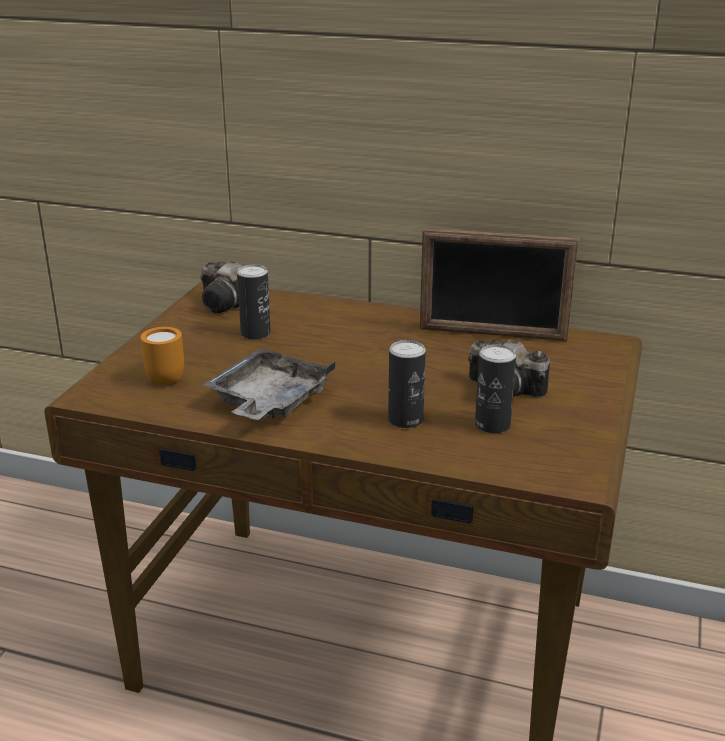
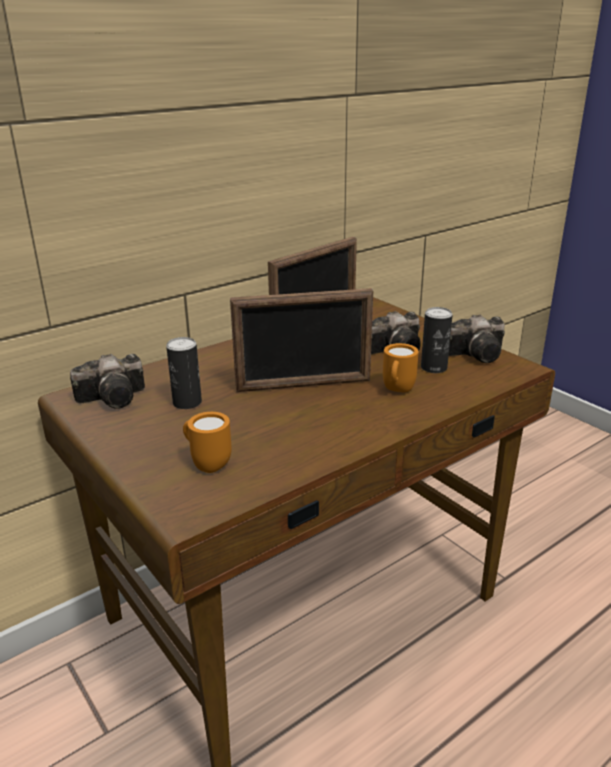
camera: 55 degrees left, 0 degrees up
grey tray [202,348,336,420] -> none
can [388,340,426,428] -> orange mug [383,343,419,392]
none -> picture frame [230,288,373,392]
none -> camera [449,315,505,363]

